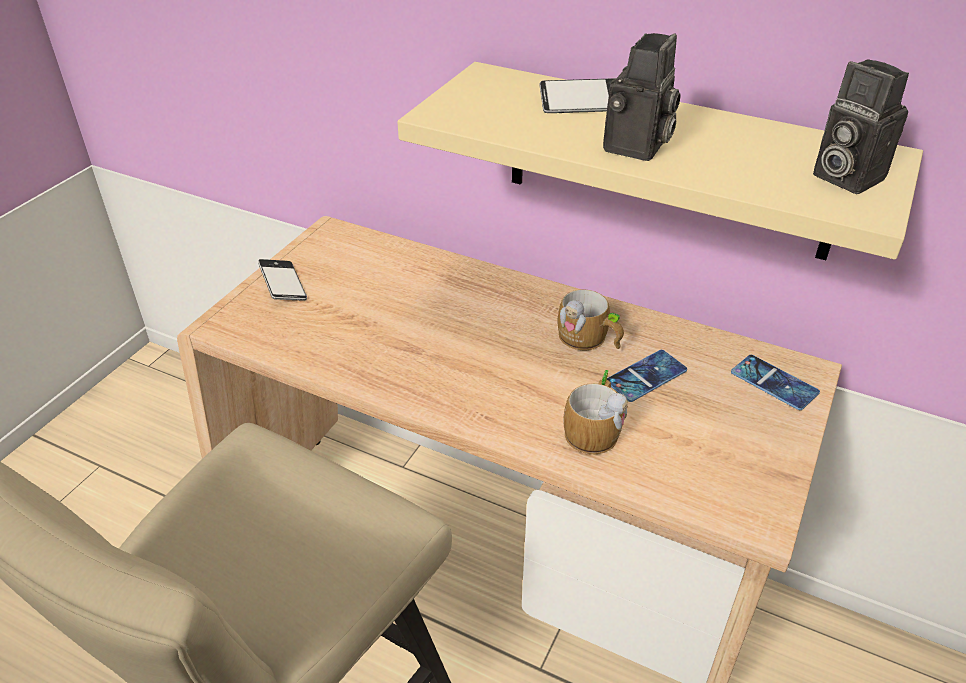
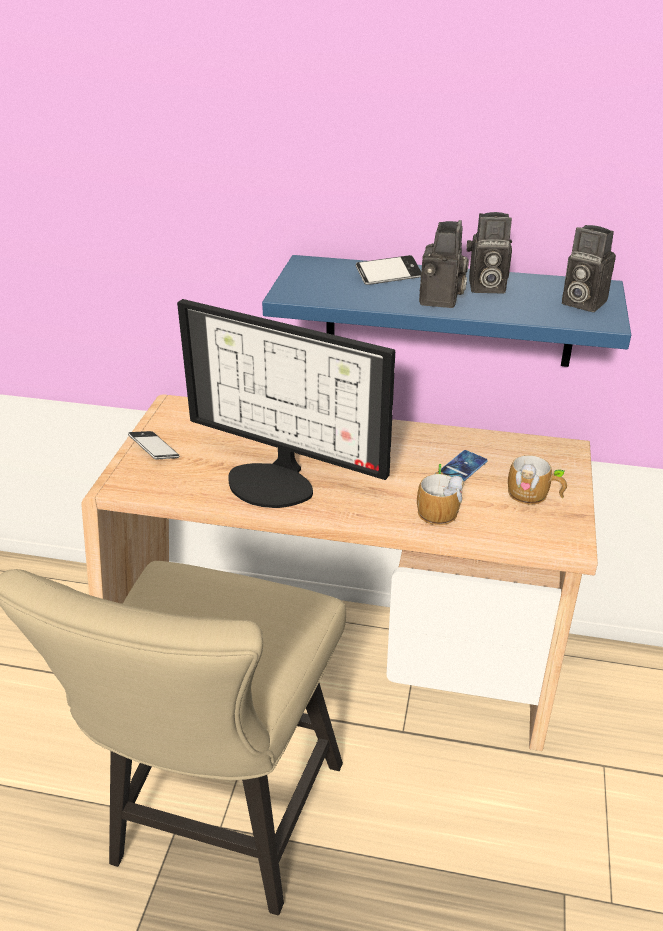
camera: 15 degrees left, 5 degrees down
beige shelf [398,62,923,260] -> blue shelf [262,255,631,367]
mug [558,290,624,350] -> mug moved to [508,455,567,504]
phone [731,355,820,410] -> none
none -> monitor [177,299,395,508]
none -> camera [467,212,512,293]

